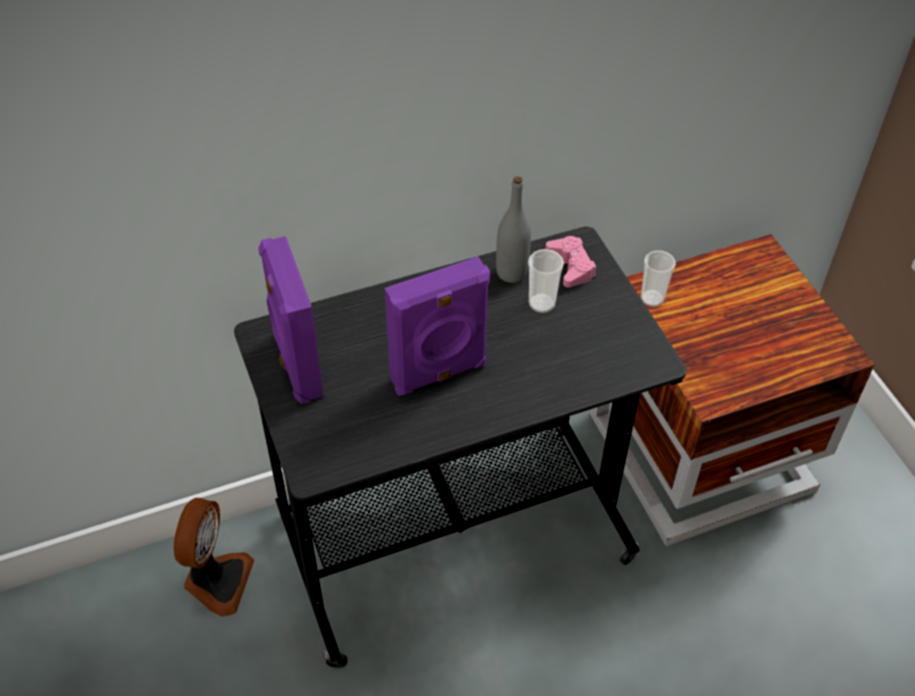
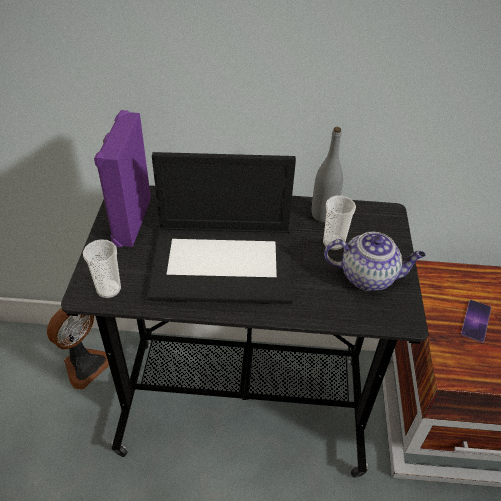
camera: 25 degrees right, 5 degrees down
purple speaker [385,257,490,396] -> laptop [147,152,296,304]
pink game controller [546,236,596,288] -> none
cup [641,250,676,307] -> cup moved to [83,239,121,298]
none -> teapot [324,232,426,291]
none -> phone [461,300,491,343]

